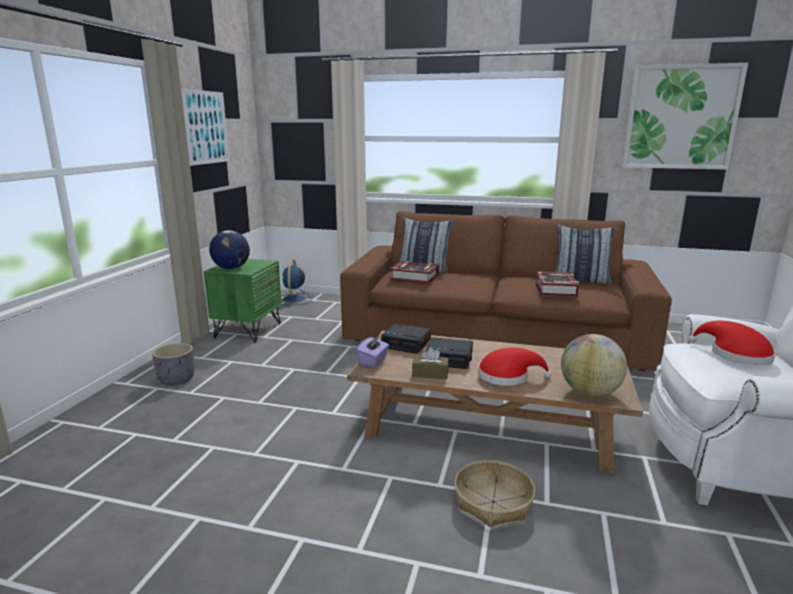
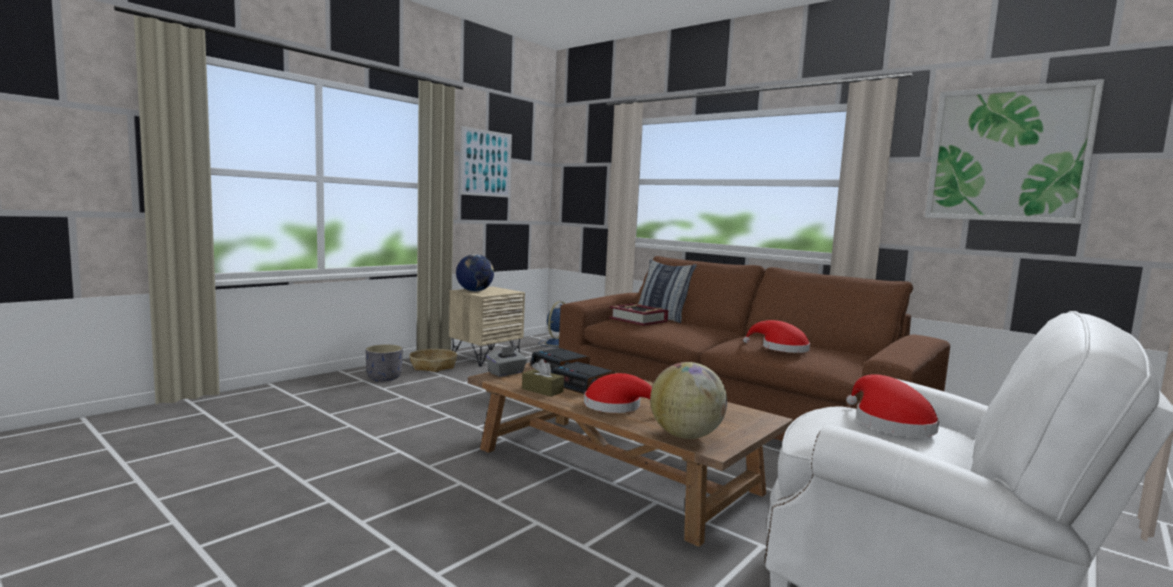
camera: 25 degrees right, 10 degrees down
green nightstand [204,259,282,343] -> beige nightstand [449,287,525,367]
purple tissue box [356,336,389,367] -> grey tissue box [486,346,527,377]
basket [455,460,535,527] -> basket moved to [409,349,457,372]
book [535,271,579,297] -> red hat [743,320,810,353]
pillow [555,225,616,284] -> none

